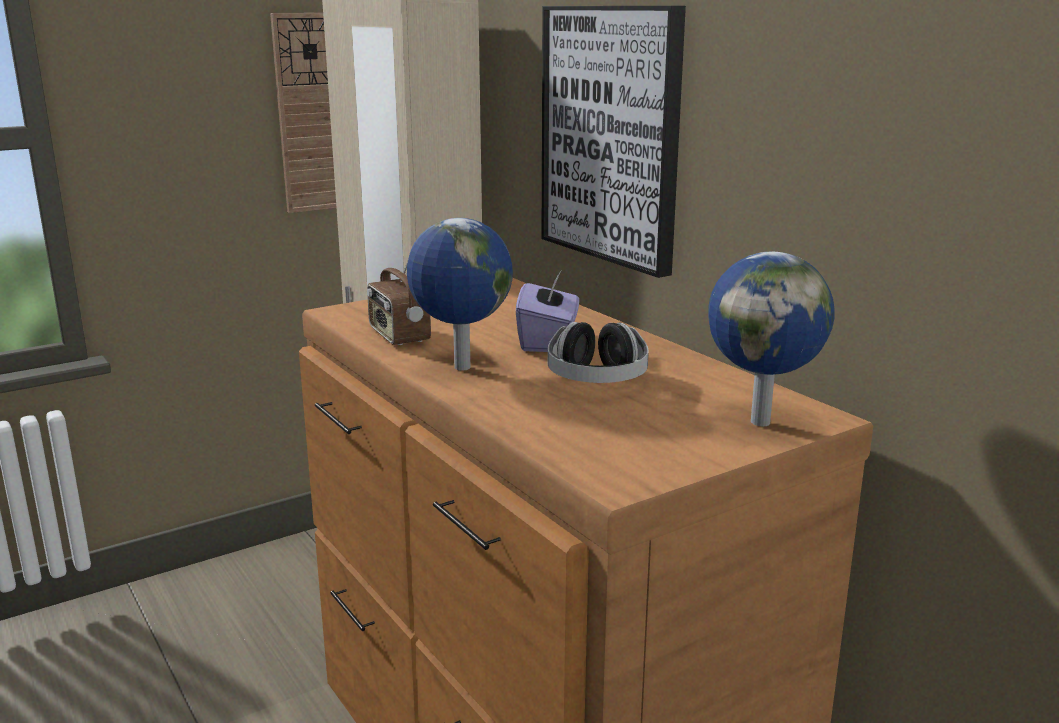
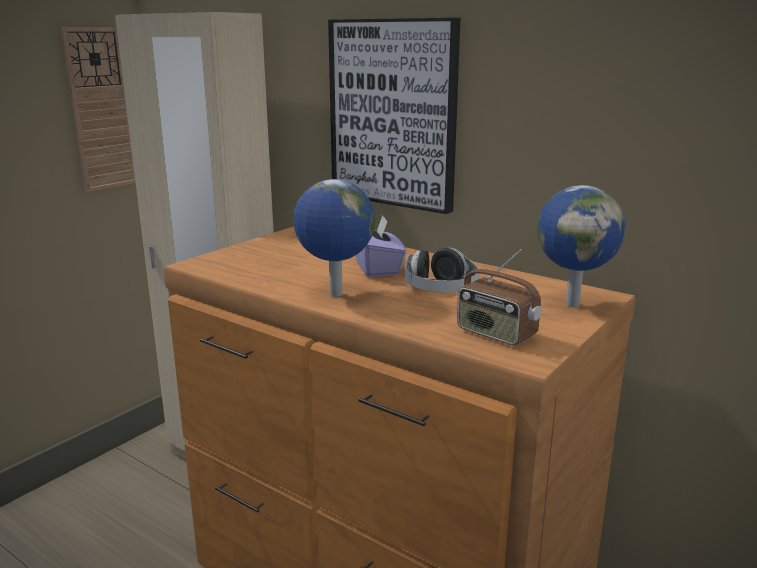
camera: 20 degrees left, 0 degrees up
radio [367,261,431,345] -> radio moved to [457,249,541,345]

